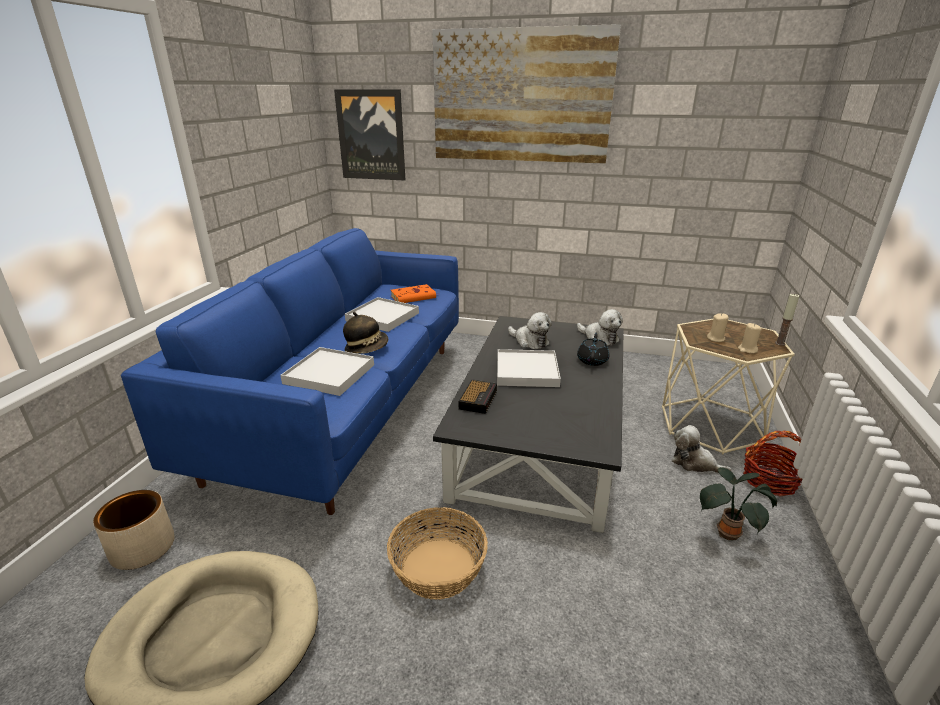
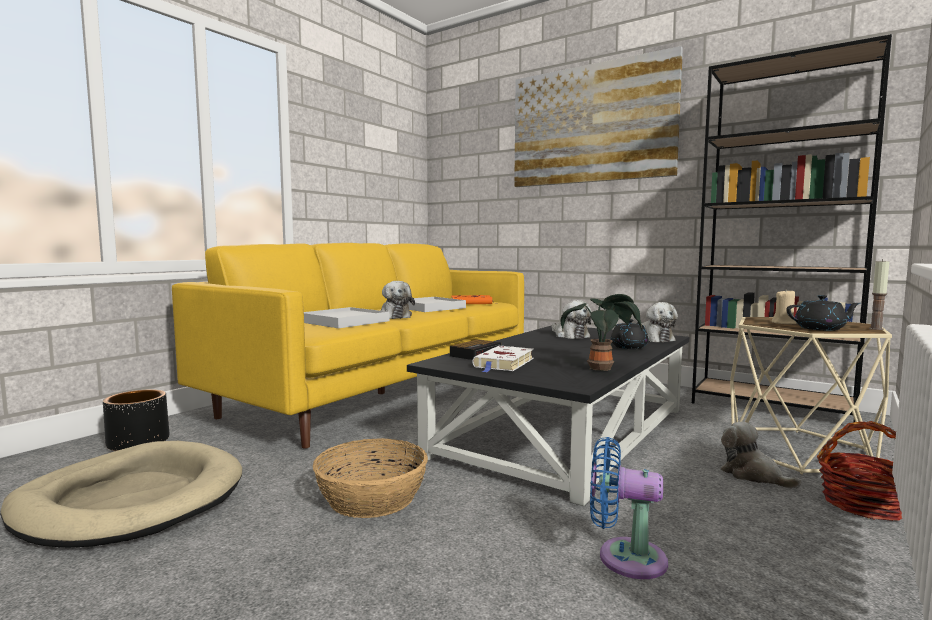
camera: 20 degrees right, 20 degrees down
beige planter [93,490,175,570] -> black planter [103,389,169,451]
blue sofa [121,228,459,515] -> yellow sofa [172,243,524,449]
picture [334,89,405,180] -> none
hat [343,312,389,354] -> plush toy [381,281,415,319]
white tray [497,349,561,387] -> none
potted plant [700,467,777,540] -> potted plant moved to [561,294,642,371]
beige candle [738,323,762,353] -> black teapot [786,295,860,331]
none -> white book [473,346,534,373]
none -> blue fan [590,437,668,579]
none -> beige bookcase [692,34,892,423]

